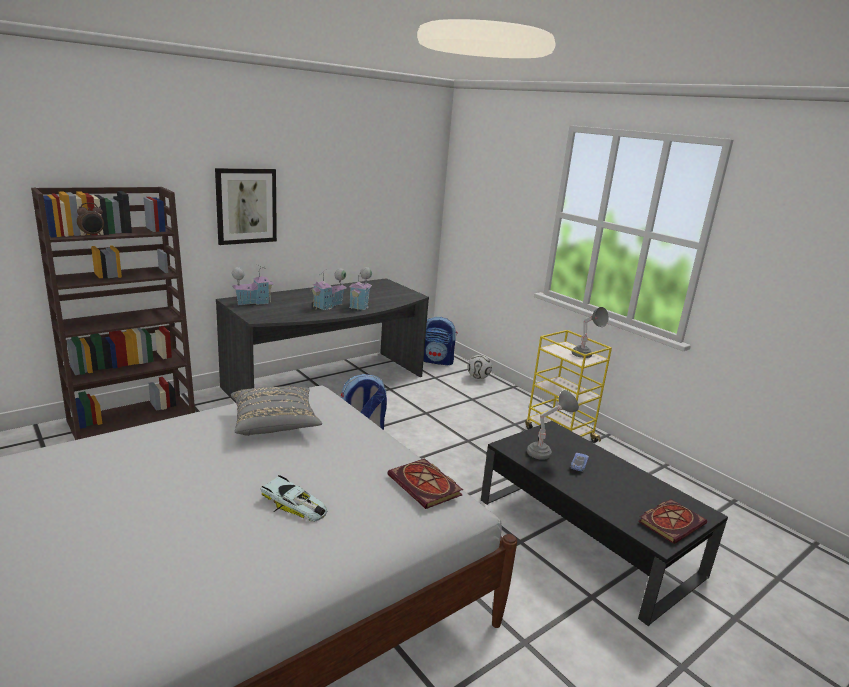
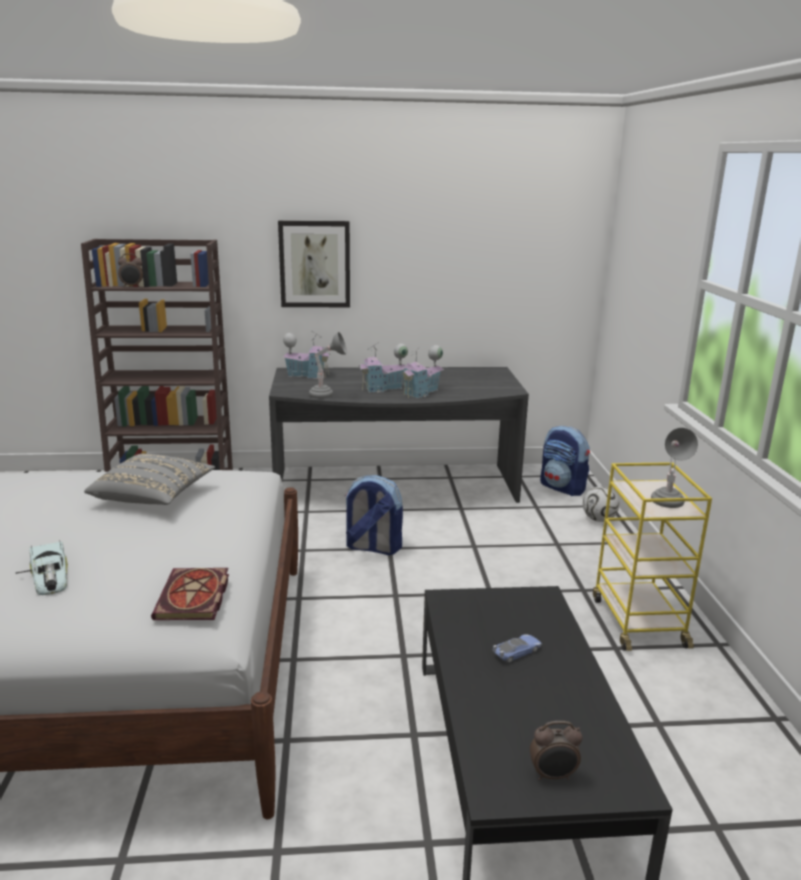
camera: 35 degrees right, 0 degrees up
grey table lamp [527,390,579,460] -> grey table lamp moved to [309,332,347,398]
book [638,499,707,544] -> alarm clock [530,721,582,780]

